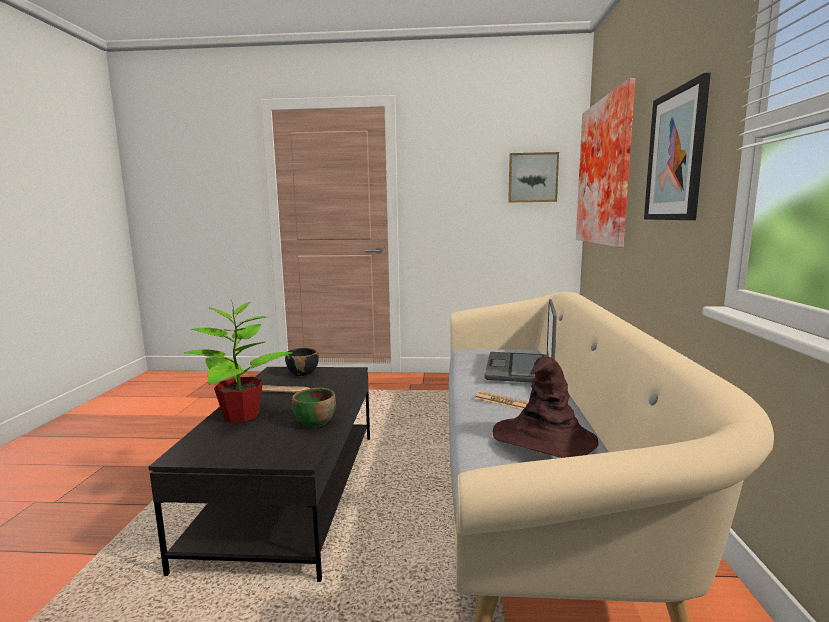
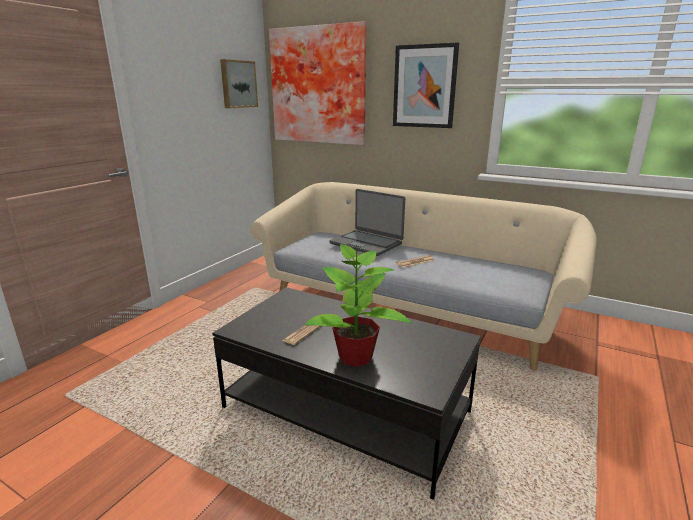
camera: 65 degrees left, 10 degrees up
black bowl [285,348,319,376] -> none
green bowl [292,388,336,427] -> none
brown hat [493,357,598,458] -> none

